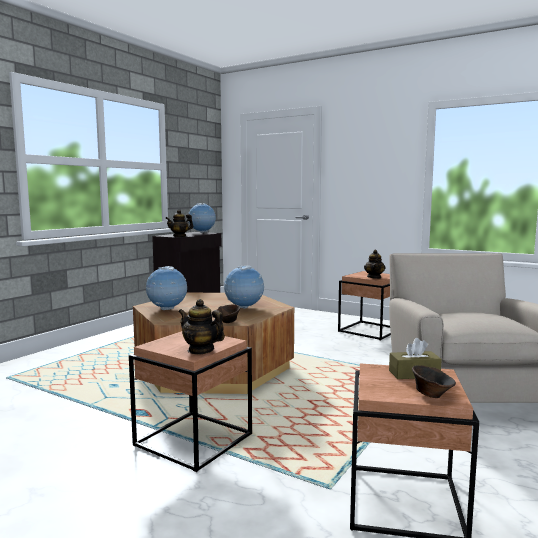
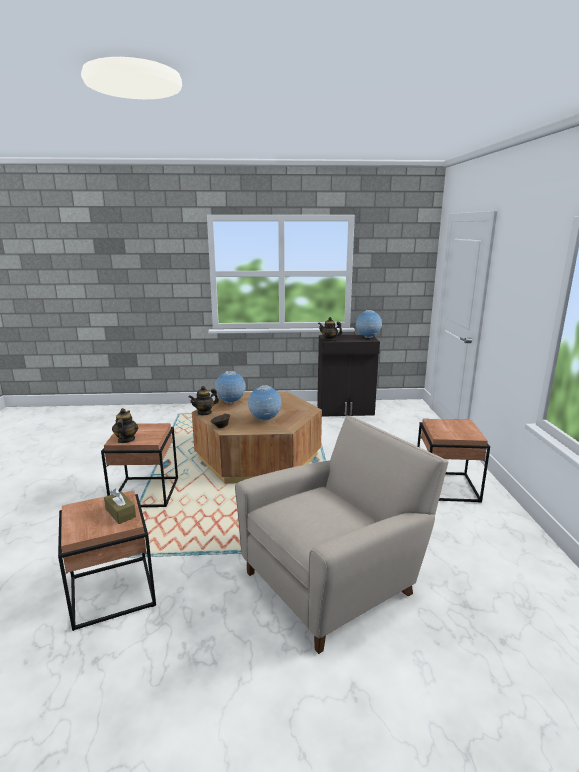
camera: 55 degrees right, 10 degrees up
teapot [364,250,385,279] -> teapot moved to [189,386,219,416]
brown bowl [412,365,456,398] -> none

